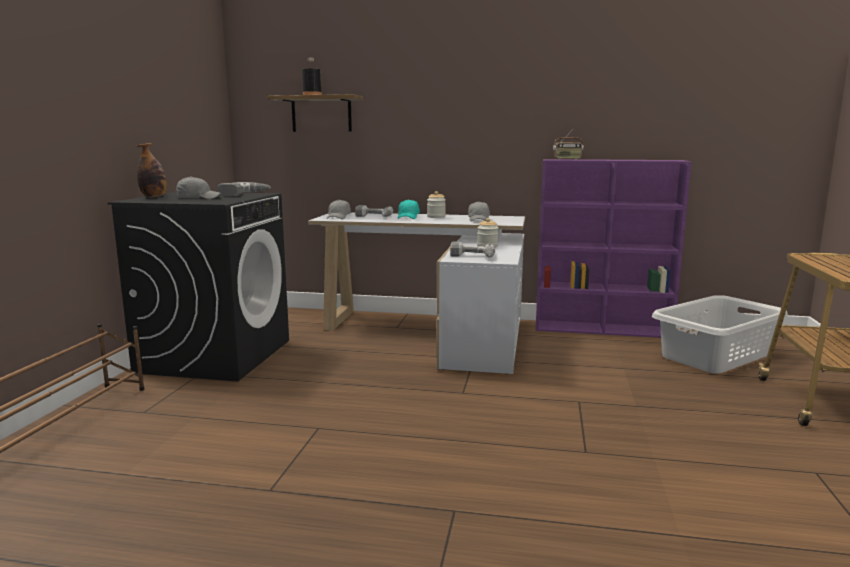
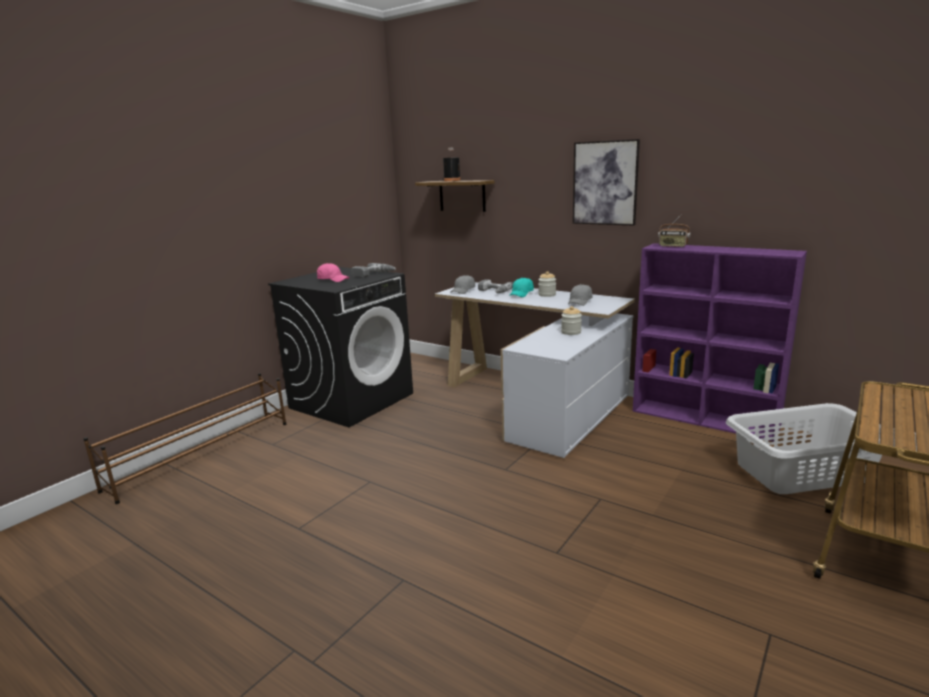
camera: 25 degrees right, 5 degrees up
bottle [136,143,167,197] -> none
grey cap [176,177,221,199] -> pink cap [317,263,349,282]
power drill [450,242,495,258] -> none
none -> picture [573,139,640,226]

